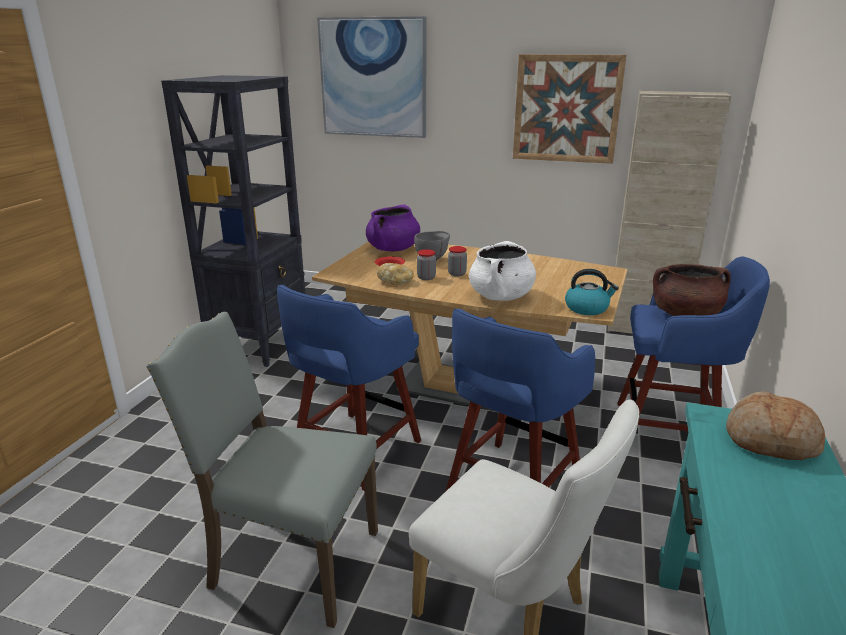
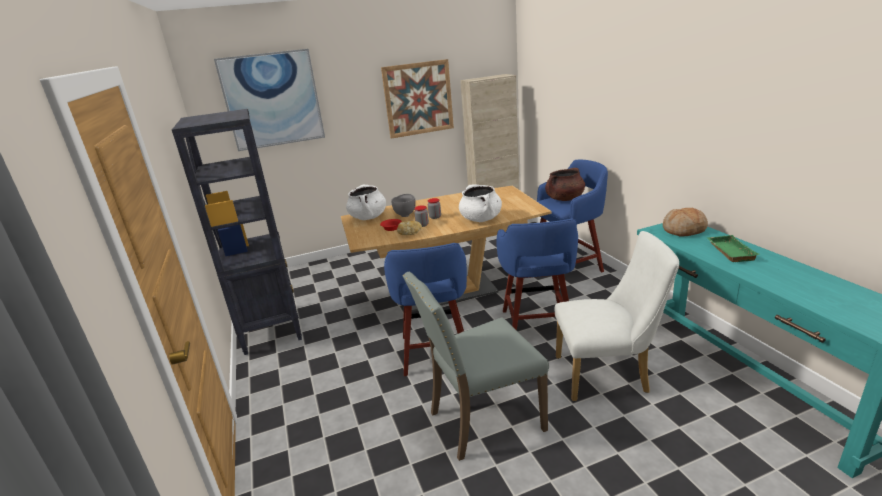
camera: 35 degrees left, 0 degrees up
purple cooking pot [366,205,420,252] -> white cooking pot [346,185,386,220]
kettle [565,269,619,315] -> none
none -> green tray [707,235,759,262]

